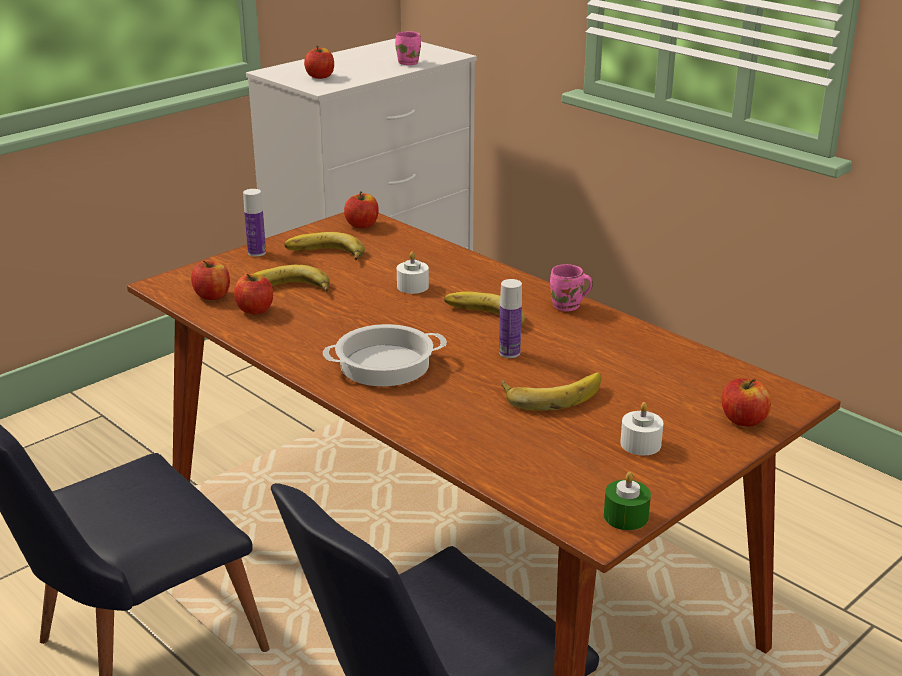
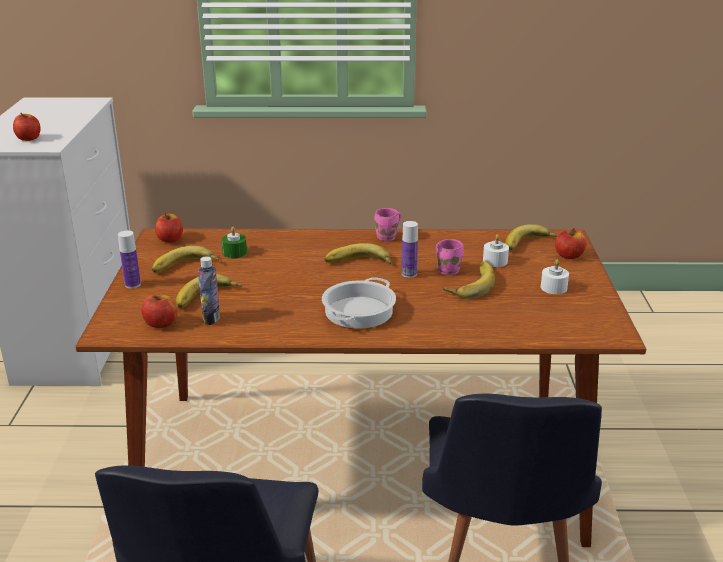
camera: 45 degrees left, 0 degrees up
apple [234,273,273,314] -> bottle [198,256,220,325]
pink mug [395,31,421,65] -> pink mug moved to [436,239,464,275]
white candle [397,251,429,294] -> white candle moved to [483,234,509,267]
green candle [604,472,651,530] -> green candle moved to [221,226,247,258]
none -> banana [505,224,558,251]

